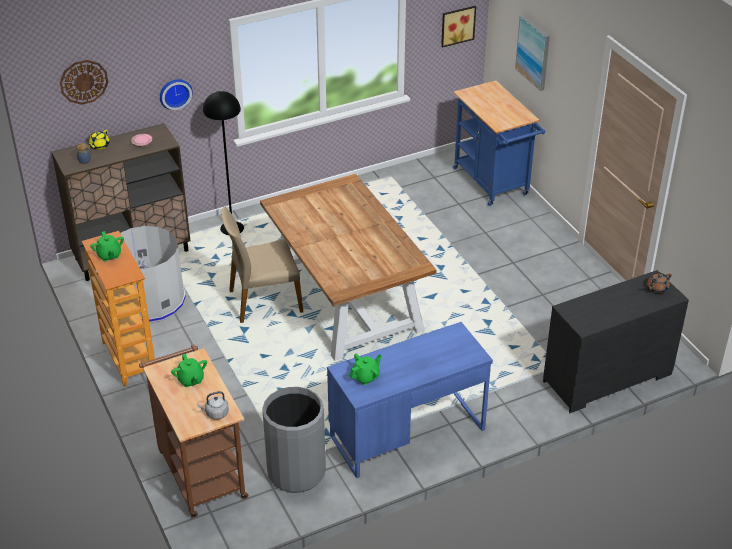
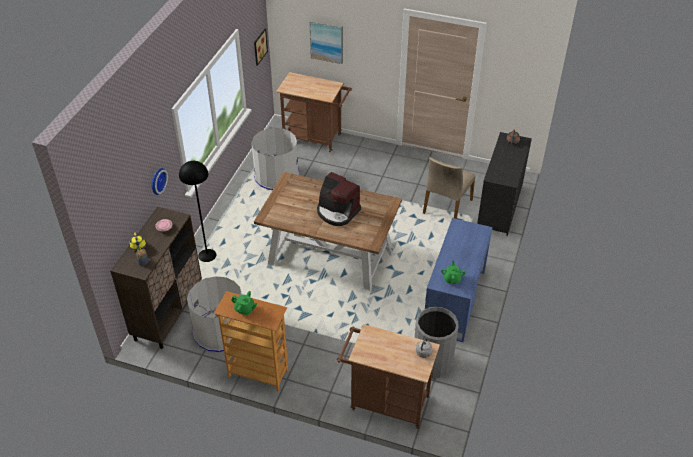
camera: 45 degrees left, 5 degrees up
wall clock [60,60,108,105] -> none
green teapot [171,354,207,387] -> none
beige chair [221,207,303,323] -> beige chair moved to [423,157,475,219]
blue cart [453,80,546,206] -> brown cart [276,72,352,152]
none -> grey trash can [251,128,300,190]
none -> coffee machine [317,172,361,226]

